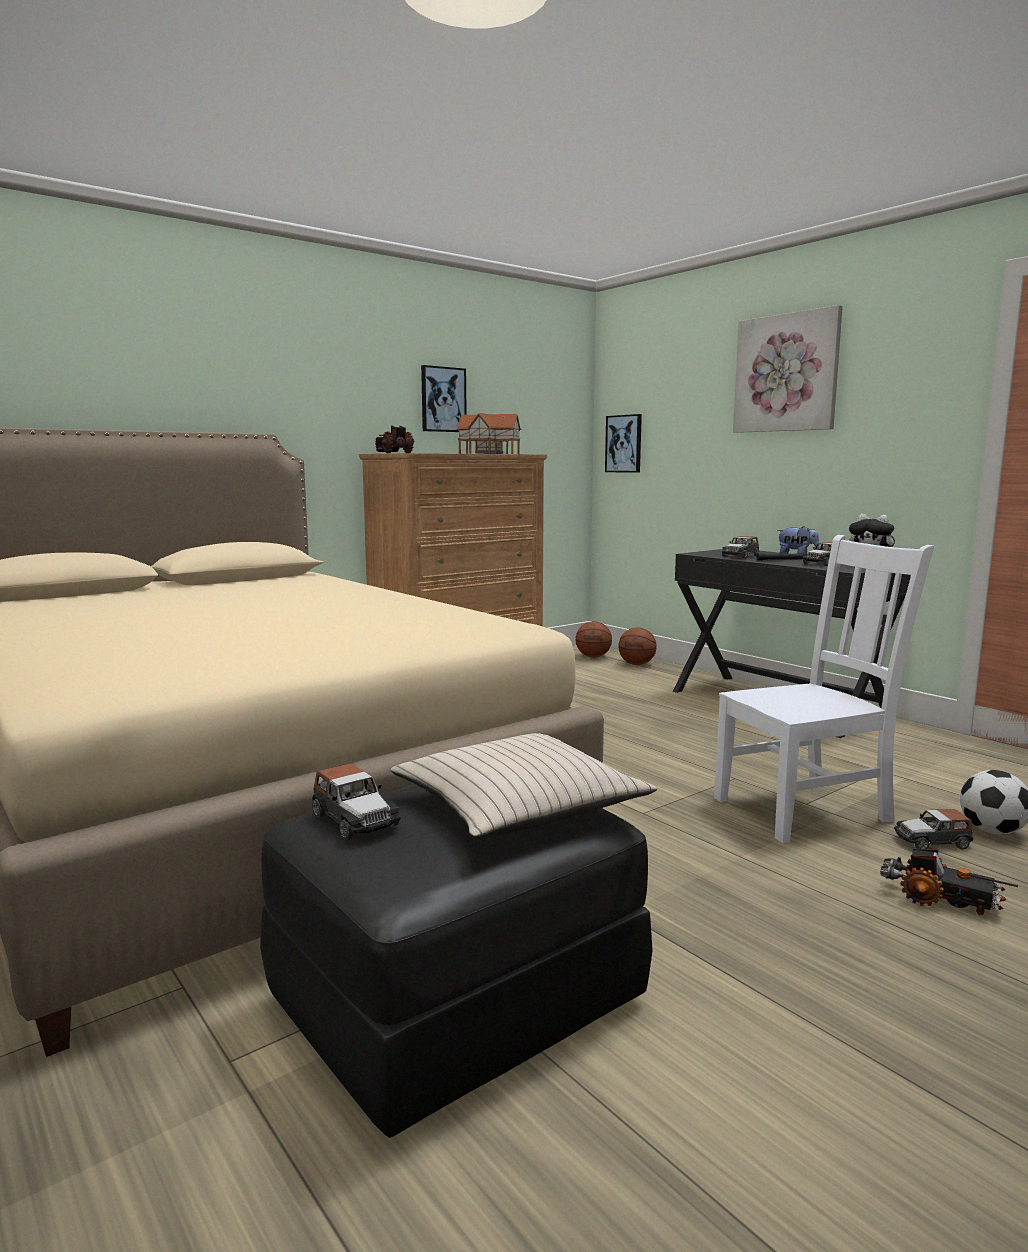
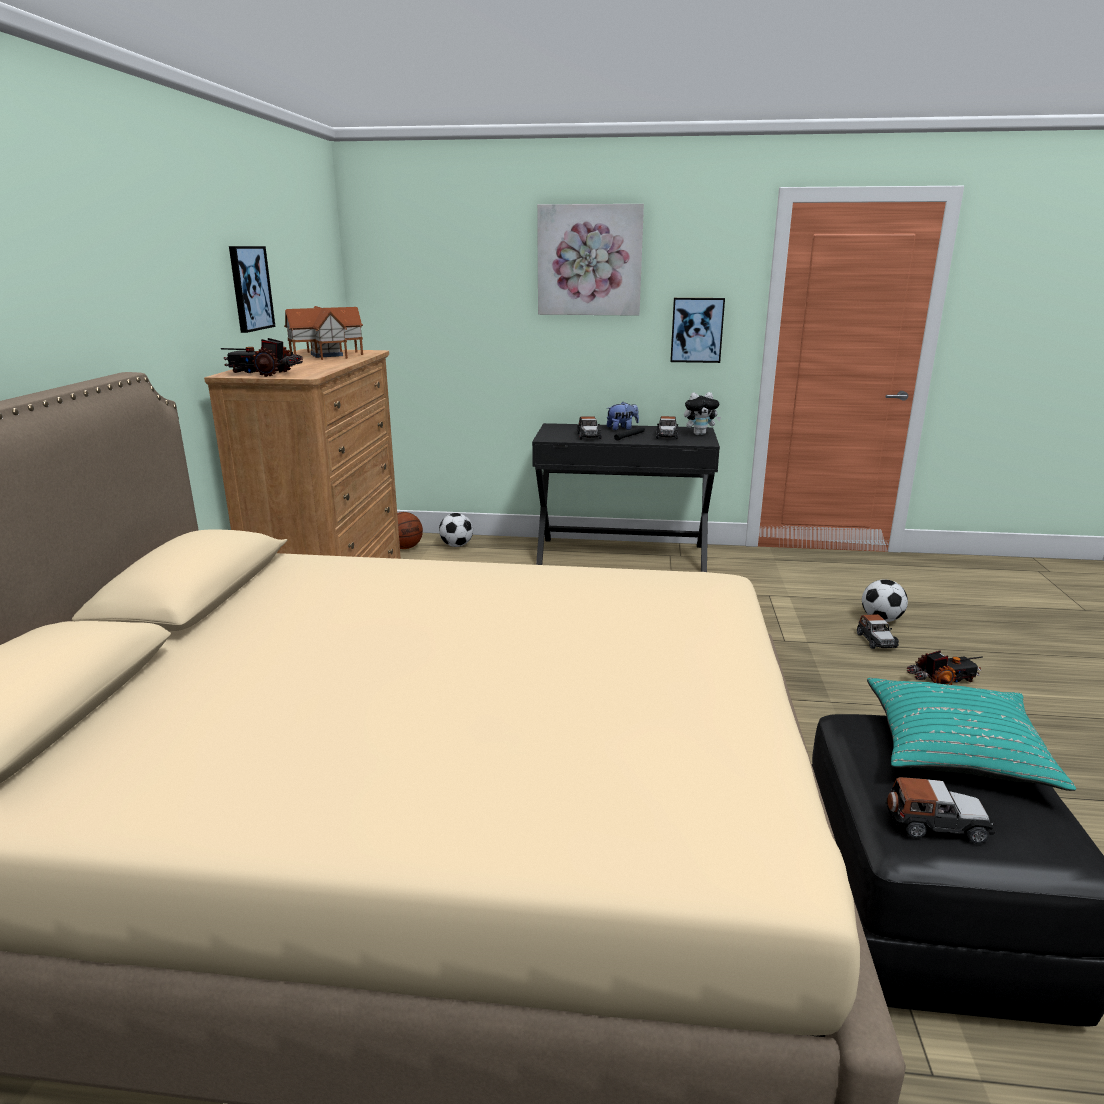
camera: 45 degrees left, 10 degrees up
beige pillow [391,733,657,838] -> turquoise pillow [867,678,1076,791]
picture [605,414,642,473] -> picture moved to [670,298,725,363]
basketball [618,627,657,665] -> football [439,513,473,547]
white chair [714,535,934,843] -> none
toy car [894,809,973,850] -> toy car turned 45 degrees counterclockwise [857,614,899,649]

